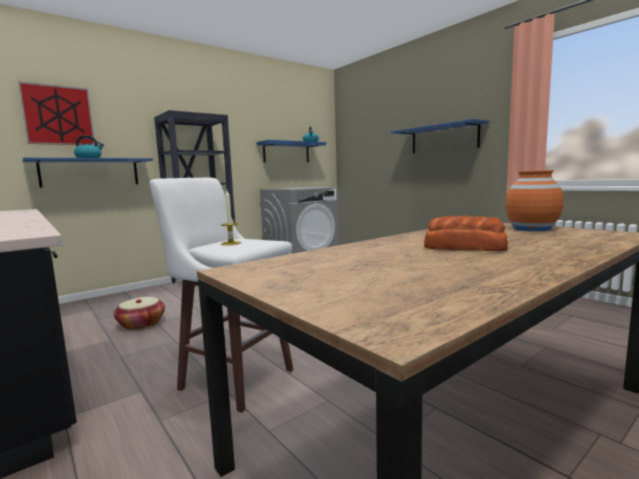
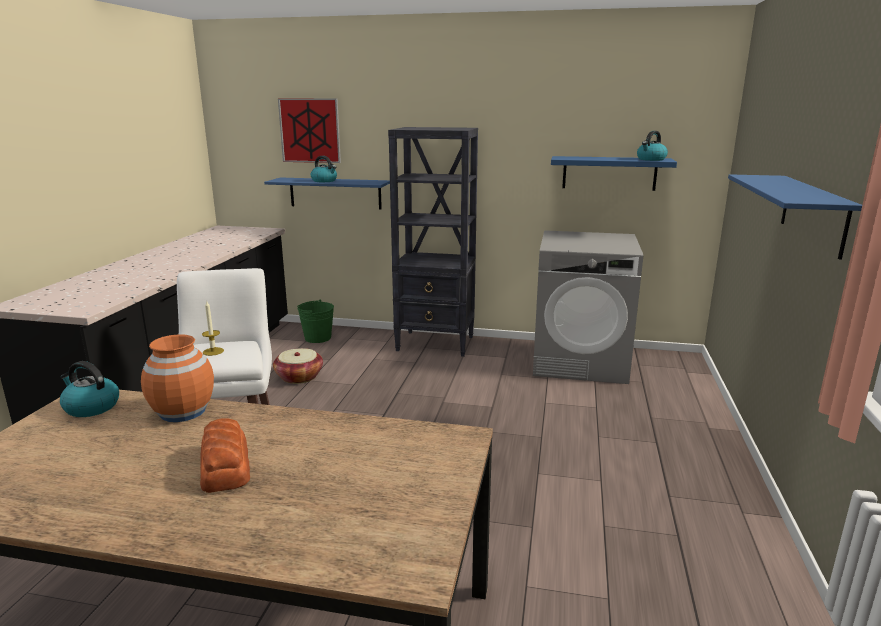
camera: 50 degrees right, 10 degrees up
orange vase [505,170,564,231] -> orange vase moved to [141,334,214,422]
none -> kettle [60,361,119,417]
none -> green bucket [297,300,334,343]

